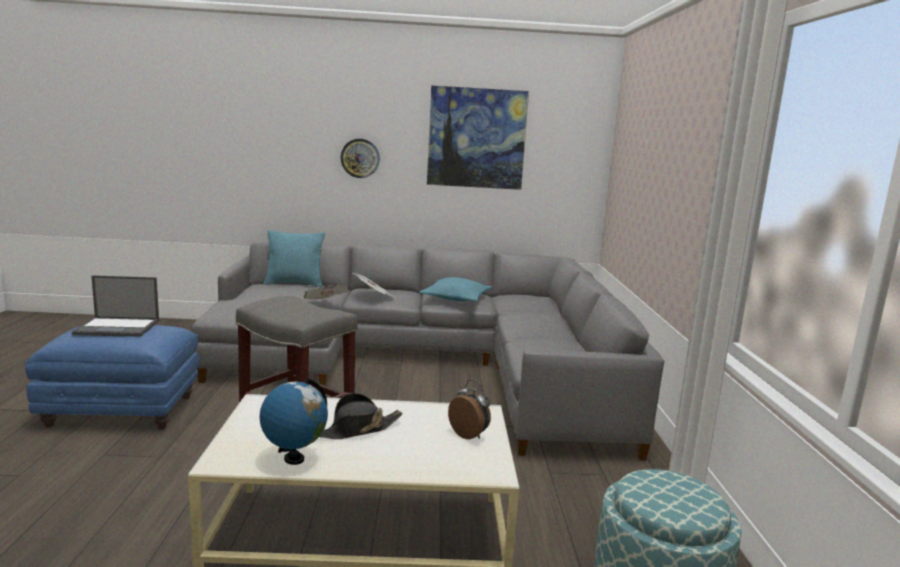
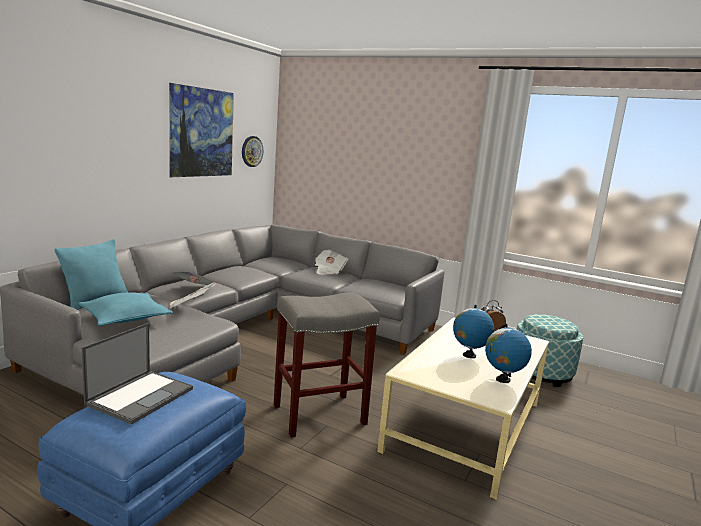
camera: 60 degrees left, 0 degrees up
black hat [319,393,403,439] -> globe [453,305,494,358]
wall clock [340,139,380,178] -> wall clock moved to [242,136,263,167]
turquoise pillow [419,277,492,301] -> turquoise pillow moved to [79,292,173,326]
none -> newspaper [315,250,348,275]

